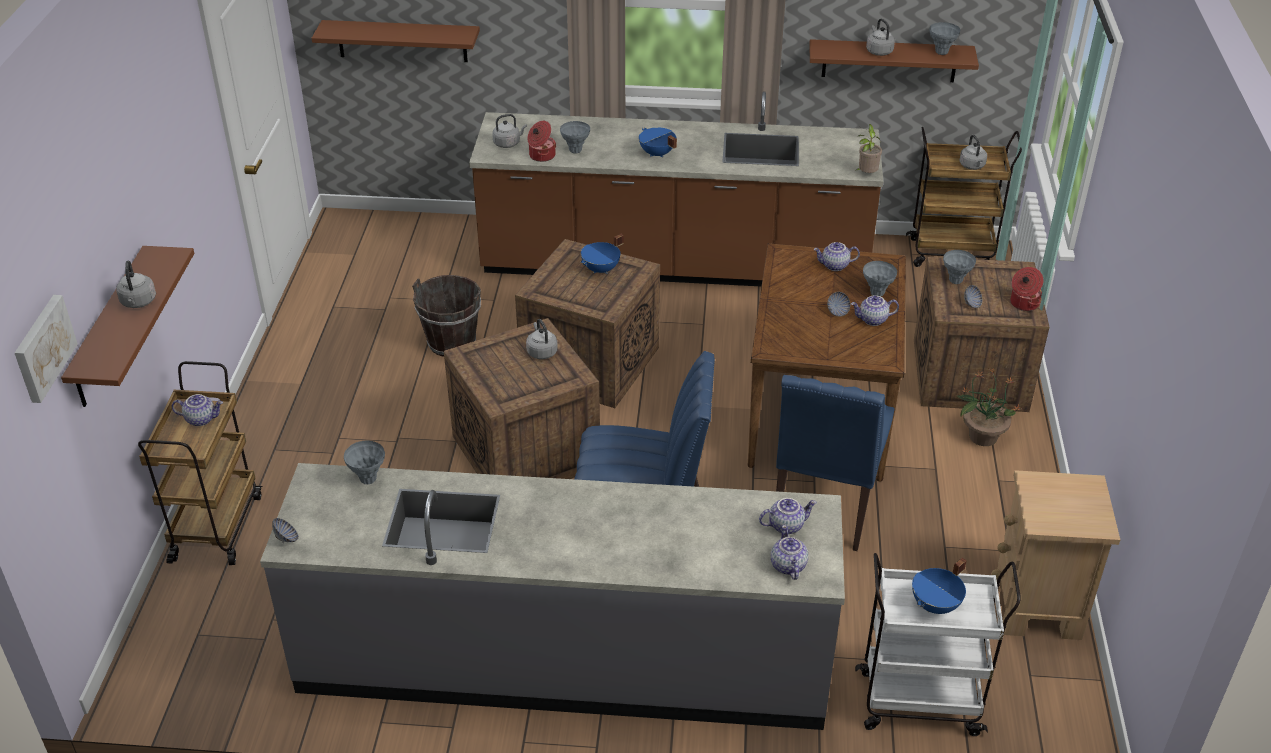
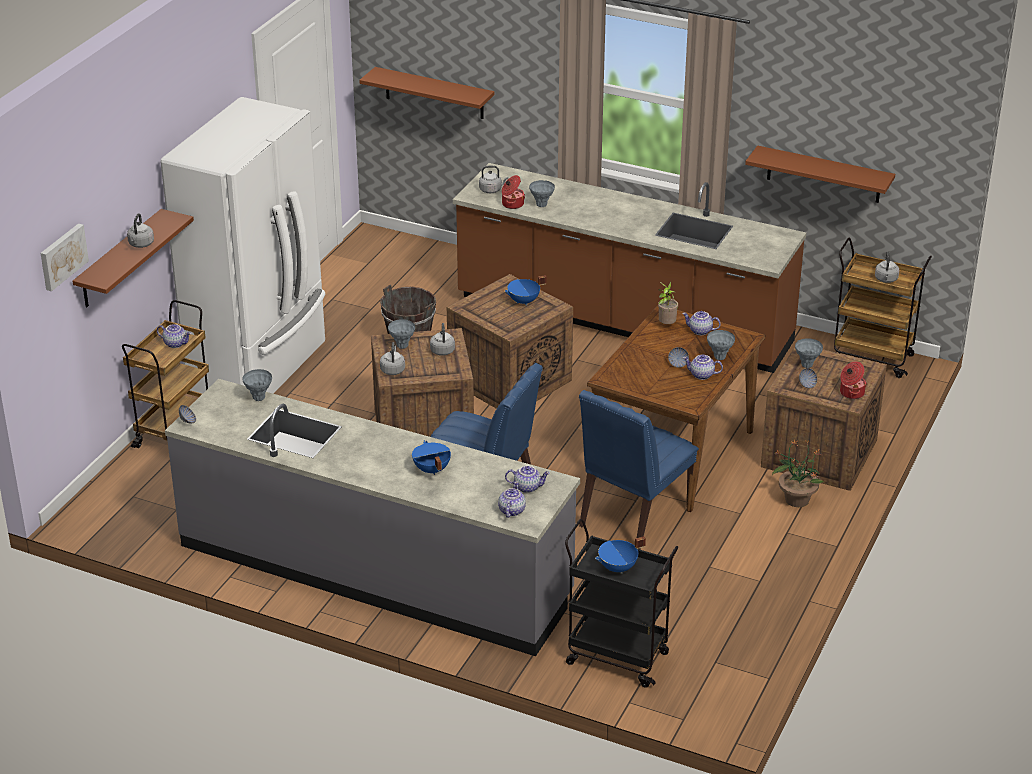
camera: 20 degrees right, 5 degrees down
blue cooking pot [639,127,677,158] -> blue cooking pot moved to [412,440,451,475]
potted plant [855,124,882,173] -> potted plant moved to [658,281,678,324]
white cart [855,553,1021,736] -> black cart [565,519,678,688]
grey kettle [866,18,895,56] -> grey kettle moved to [380,342,405,375]
grey vase [929,22,960,55] -> grey vase moved to [388,319,415,349]
beige nightstand [991,470,1120,640] -> none
none -> white fridge [160,97,325,394]

